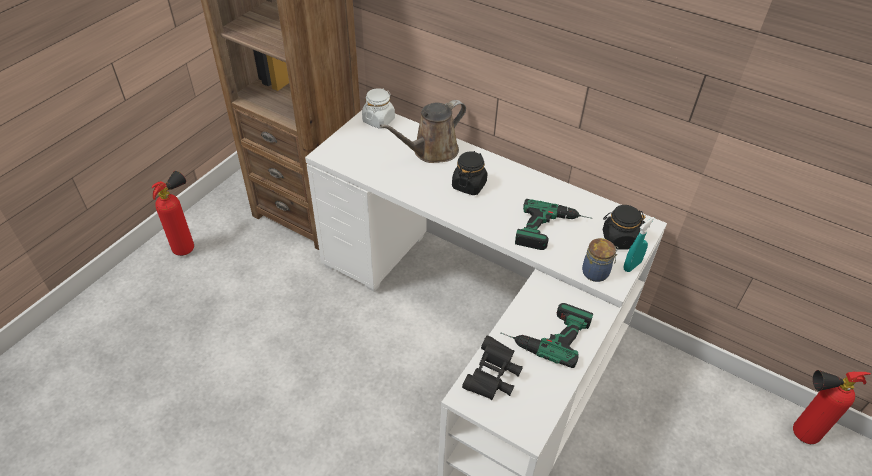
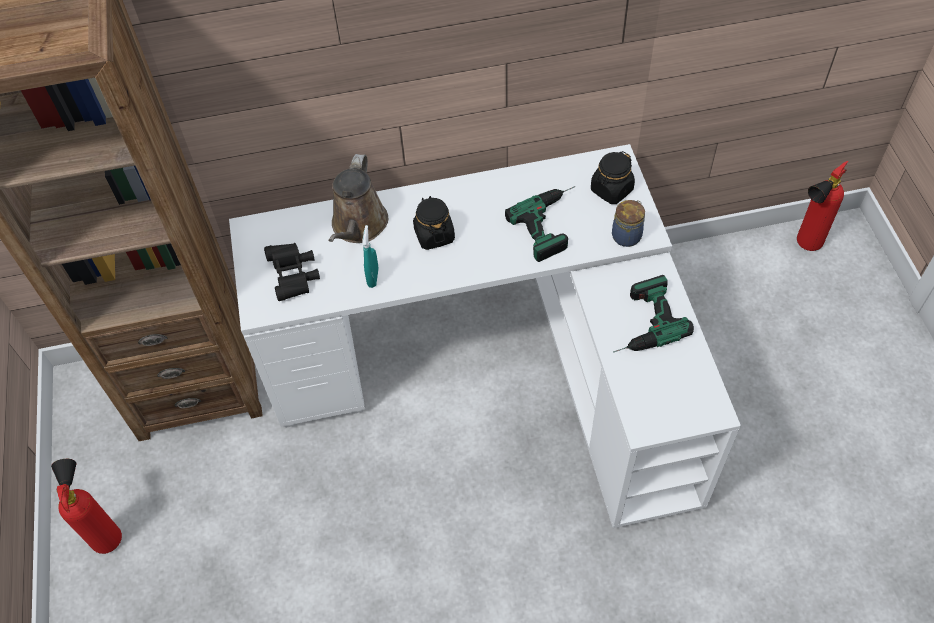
camera: 40 degrees left, 10 degrees up
white jar [362,88,395,129] -> none
black binoculars [462,336,523,400] -> black binoculars moved to [264,243,320,301]
turquoise spray bottle [623,217,655,272] -> turquoise spray bottle moved to [362,225,379,288]

